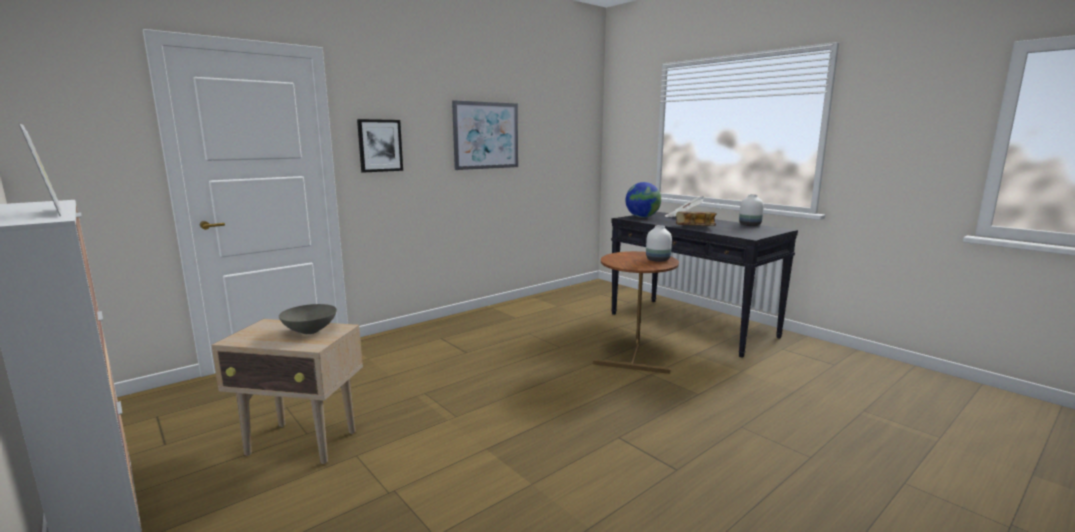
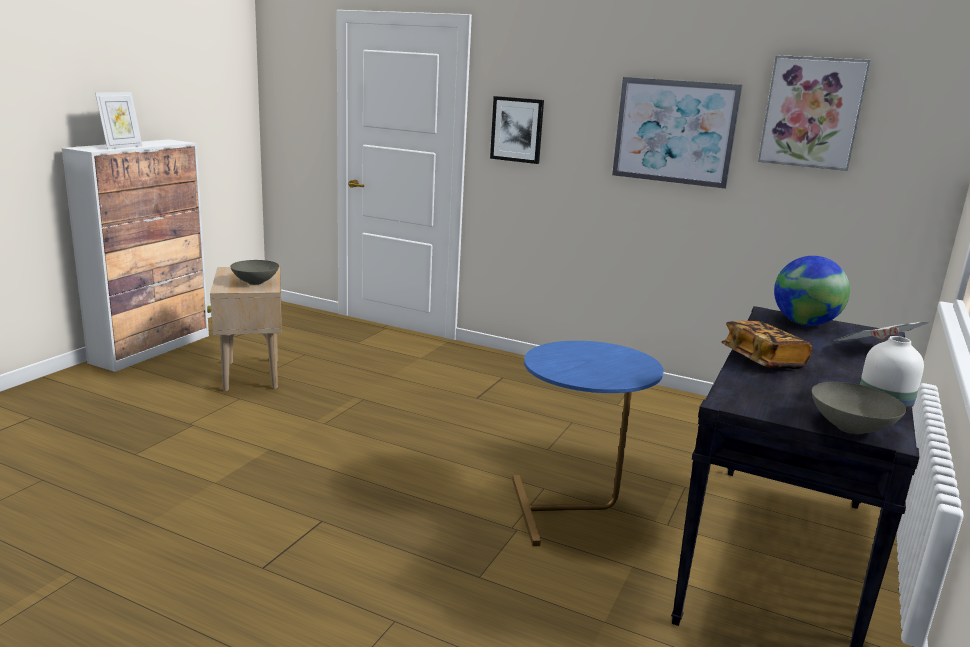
camera: 65 degrees right, 5 degrees up
brown side table [593,251,679,374] -> blue side table [512,341,664,546]
white vase [646,225,672,262] -> none
none -> picture [758,55,871,171]
none -> grey bowl [812,382,906,435]

